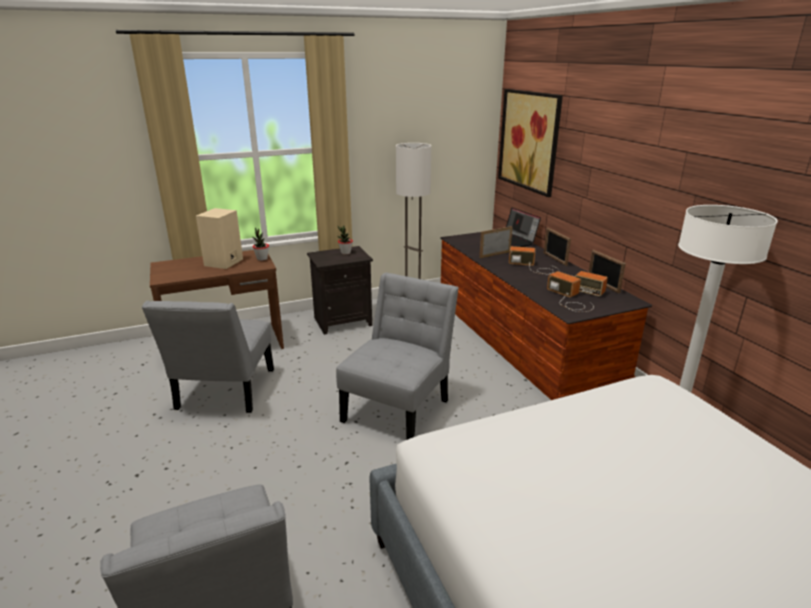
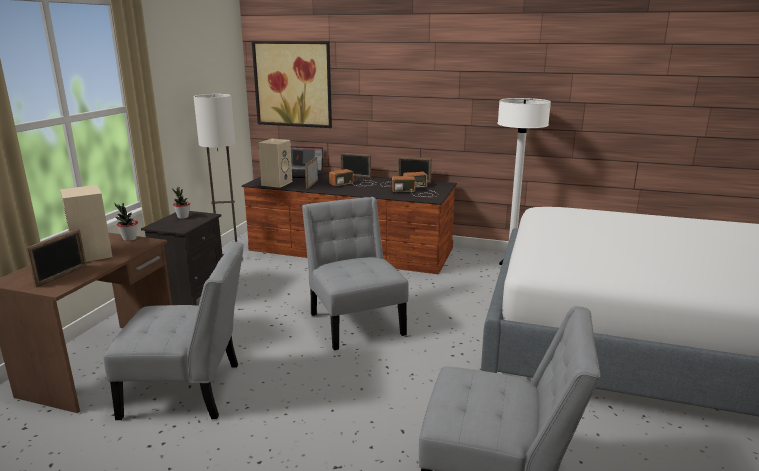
camera: 50 degrees left, 5 degrees down
grey chair [142,301,274,413] -> grey chair turned 45 degrees counterclockwise [103,242,244,420]
none -> picture frame [26,229,87,288]
none -> beige speaker [258,139,292,188]

